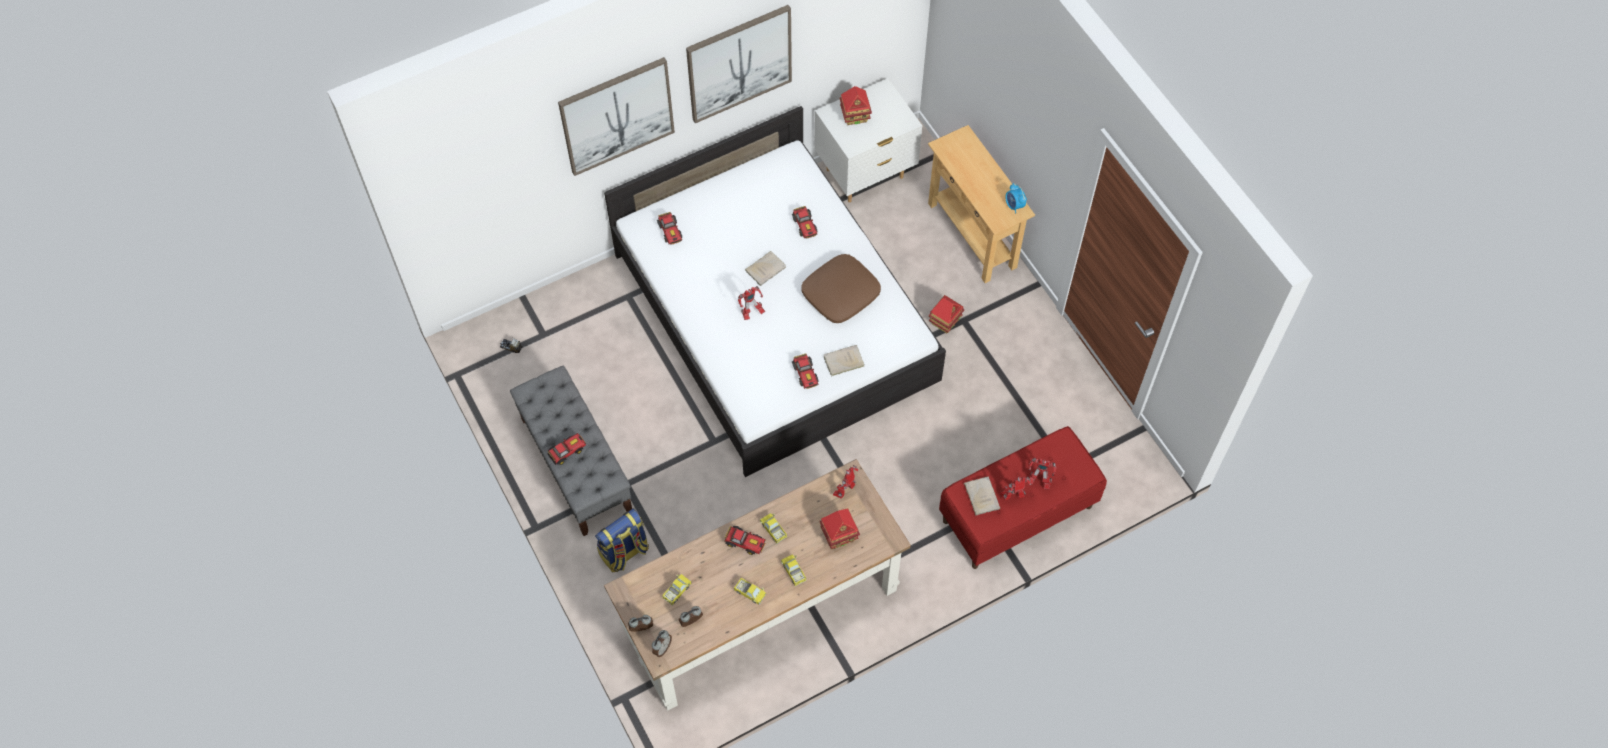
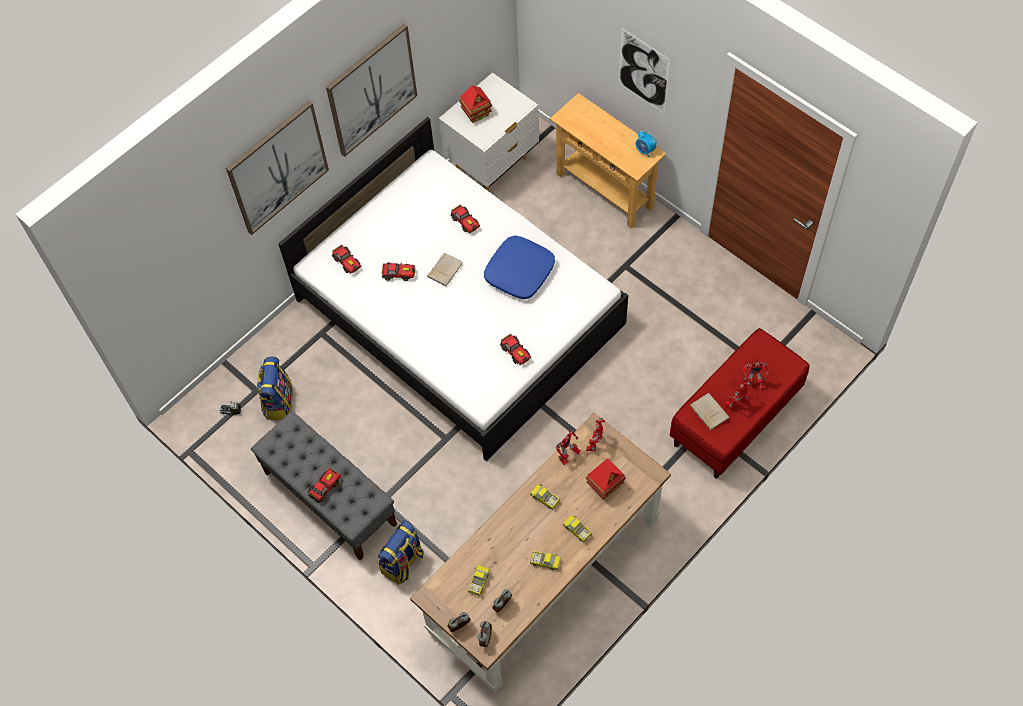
camera: 15 degrees left, 0 degrees up
toy car [724,526,766,555] -> toy car moved to [382,262,416,281]
toy robot [738,286,765,320] -> toy robot moved to [556,430,581,465]
brown pillow [801,254,881,323] -> blue pillow [484,236,555,299]
beige book [824,345,864,377] -> none
toy house [928,295,964,333] -> none
none -> backpack [257,357,293,420]
none -> picture [618,27,670,114]

